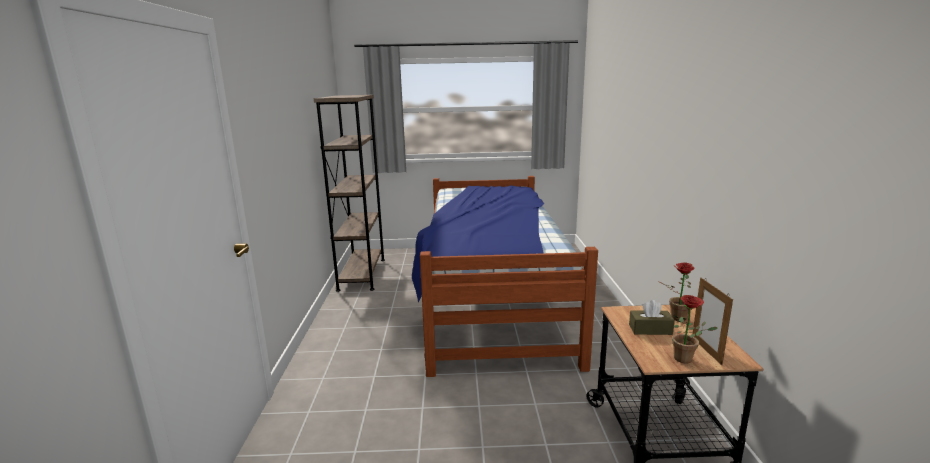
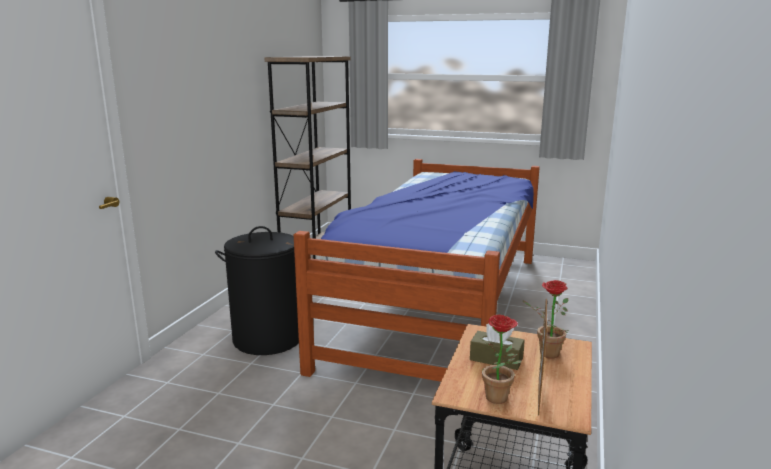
camera: 20 degrees right, 0 degrees up
none -> black laundry basket [215,226,299,355]

